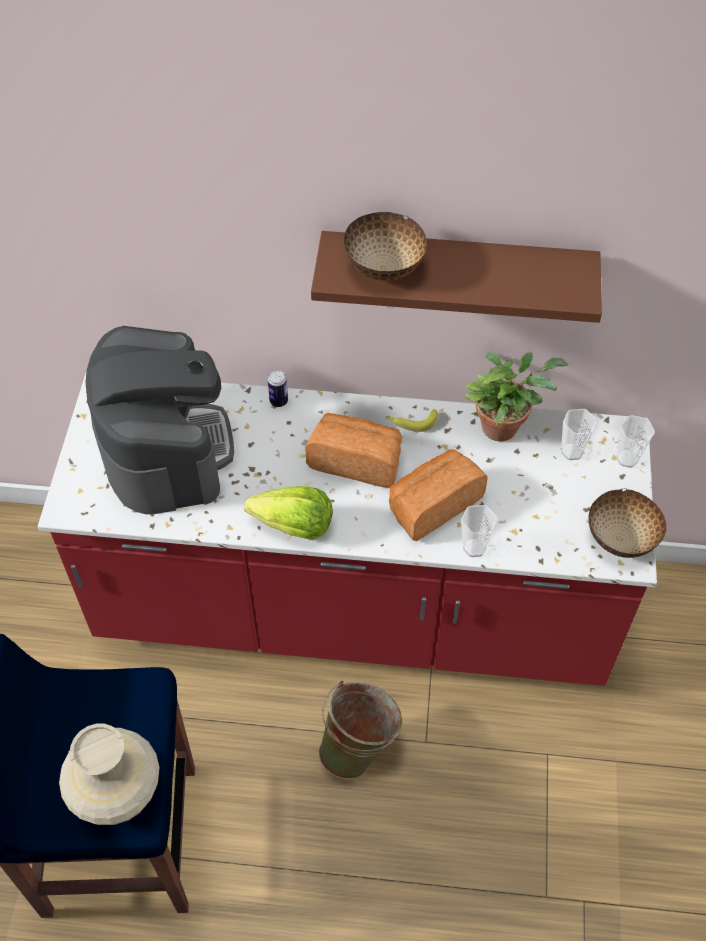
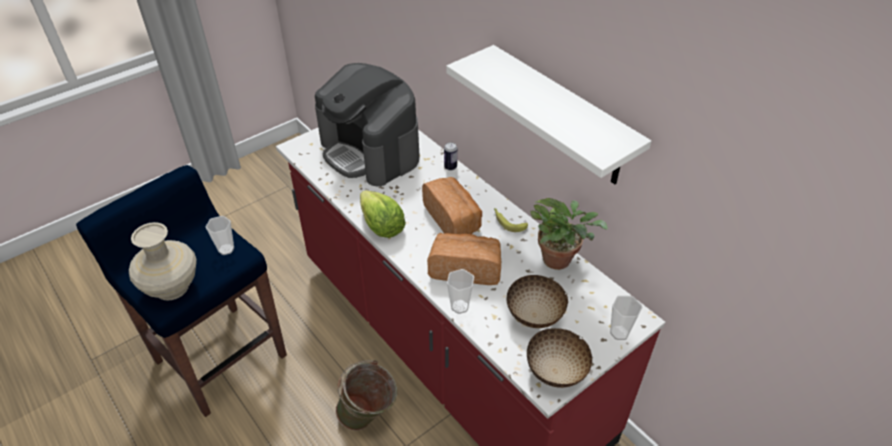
camera: 45 degrees right, 10 degrees down
coffee machine [86,326,234,514] -> coffee machine turned 105 degrees clockwise [315,63,419,187]
brown shelf [311,231,602,323] -> white shelf [446,45,651,184]
bowl [344,212,427,281] -> bowl moved to [506,275,568,328]
cup [561,409,597,460] -> cup moved to [206,216,234,255]

